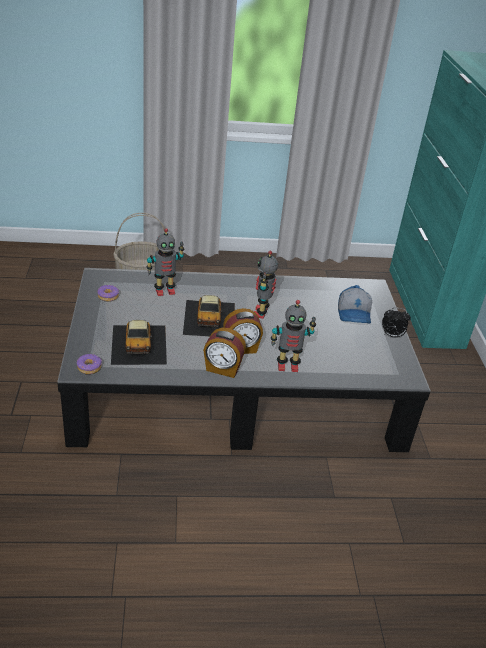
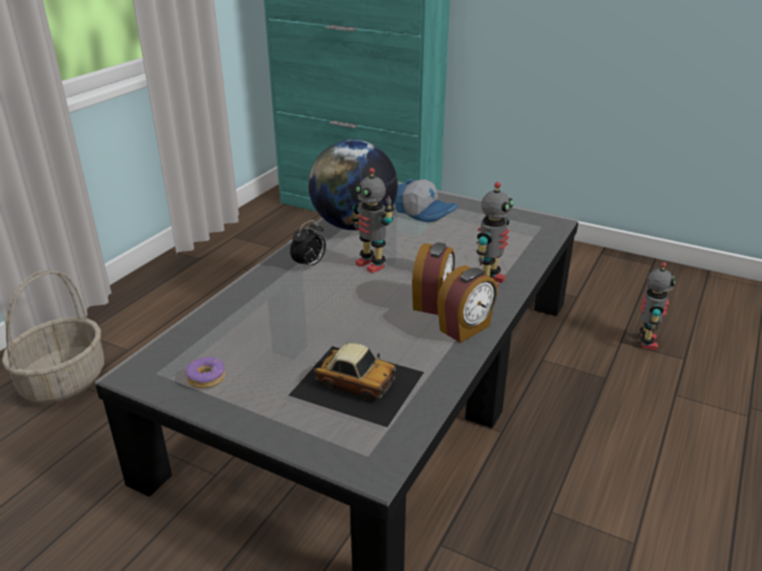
camera: 55 degrees left, 5 degrees down
donut [77,354,102,374] -> none
toy robot [147,228,184,296] -> toy robot moved to [640,262,675,350]
toy car [183,295,235,336] -> none
alarm clock [382,308,411,338] -> alarm clock moved to [290,220,326,270]
none -> globe [308,140,398,230]

